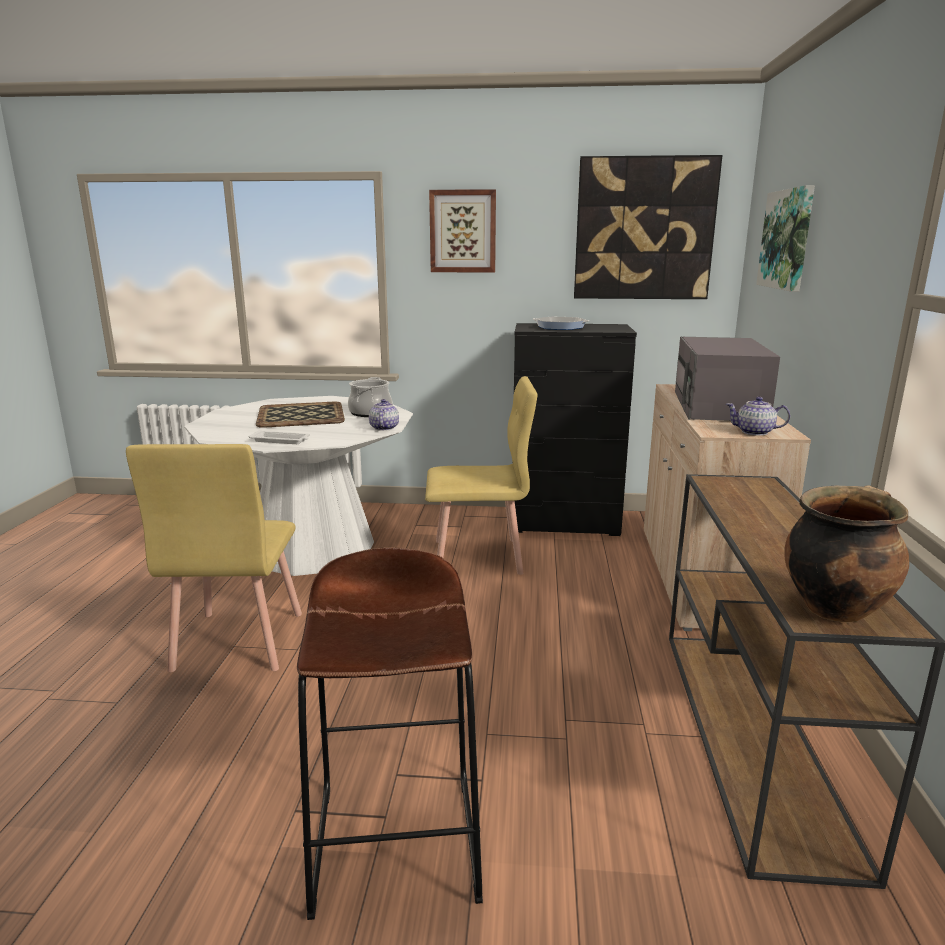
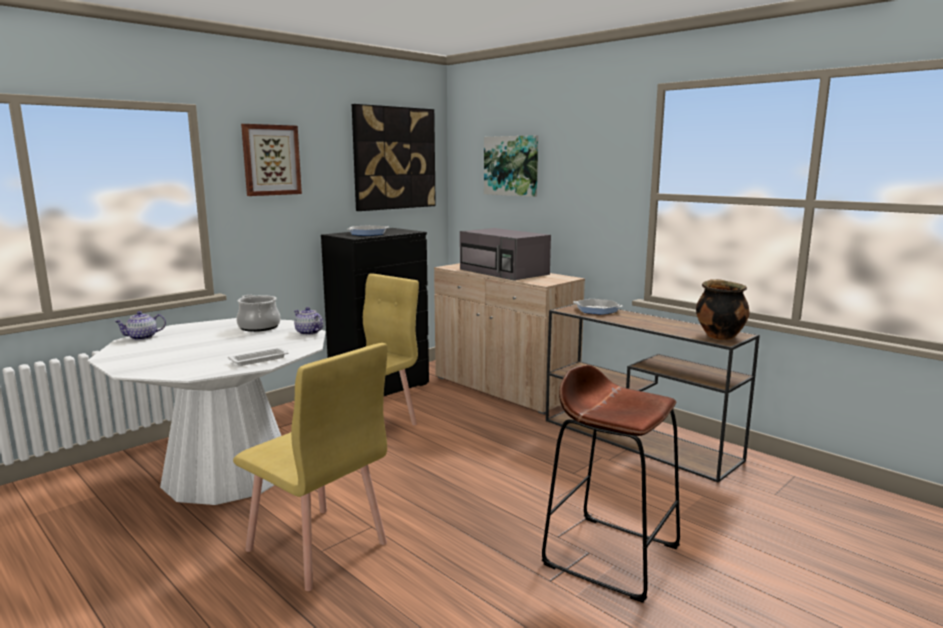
camera: 50 degrees left, 5 degrees down
tray [256,402,345,428] -> none
teapot [726,397,790,436] -> teapot moved to [114,311,166,340]
none -> frying pan [573,299,622,315]

